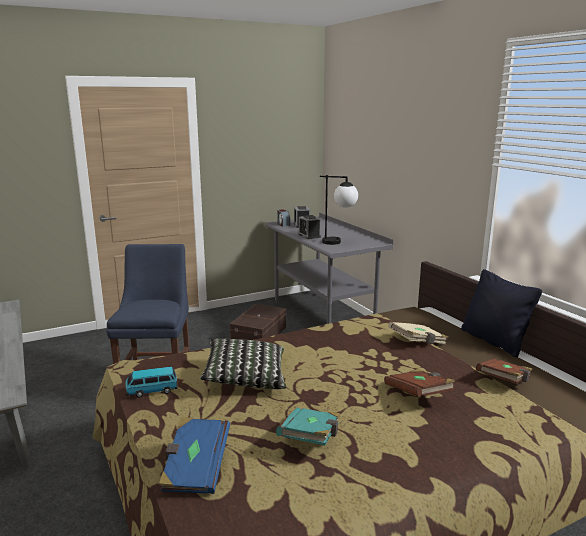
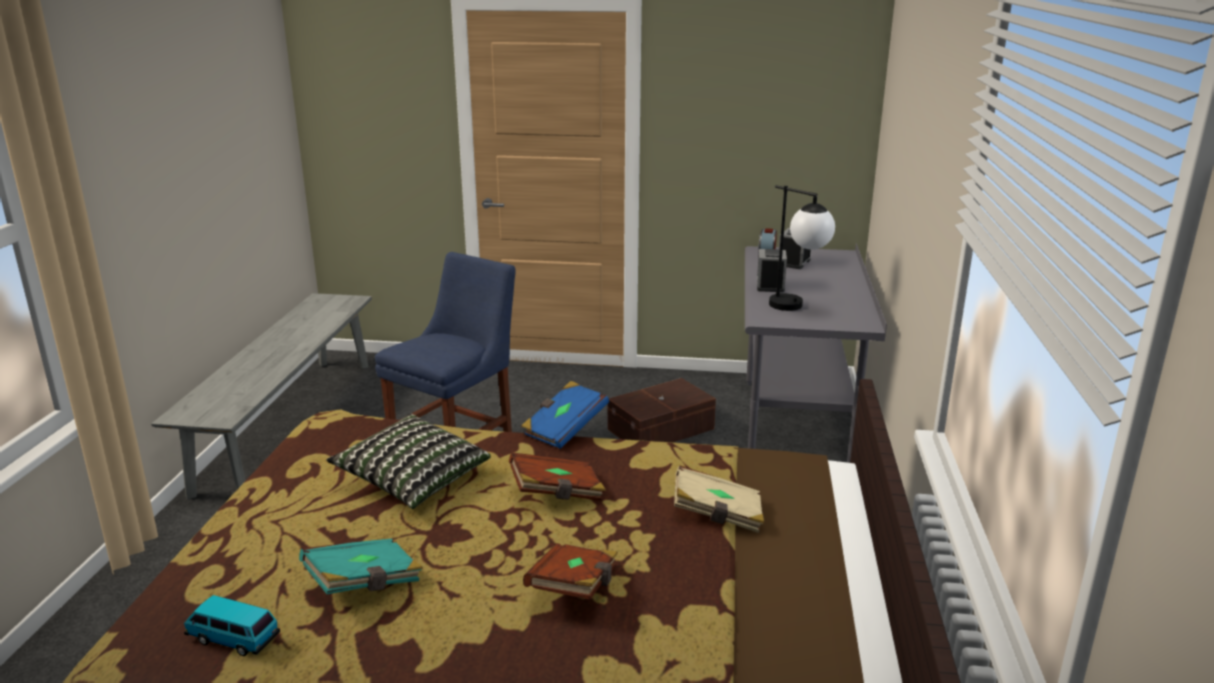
camera: 35 degrees right, 5 degrees up
toy car [125,366,178,397] -> toy car moved to [184,595,280,656]
blue book [158,417,230,494] -> blue book moved to [521,381,609,449]
black pillow [461,269,542,357] -> none
brown book [476,358,533,384] -> brown book moved to [509,453,606,501]

